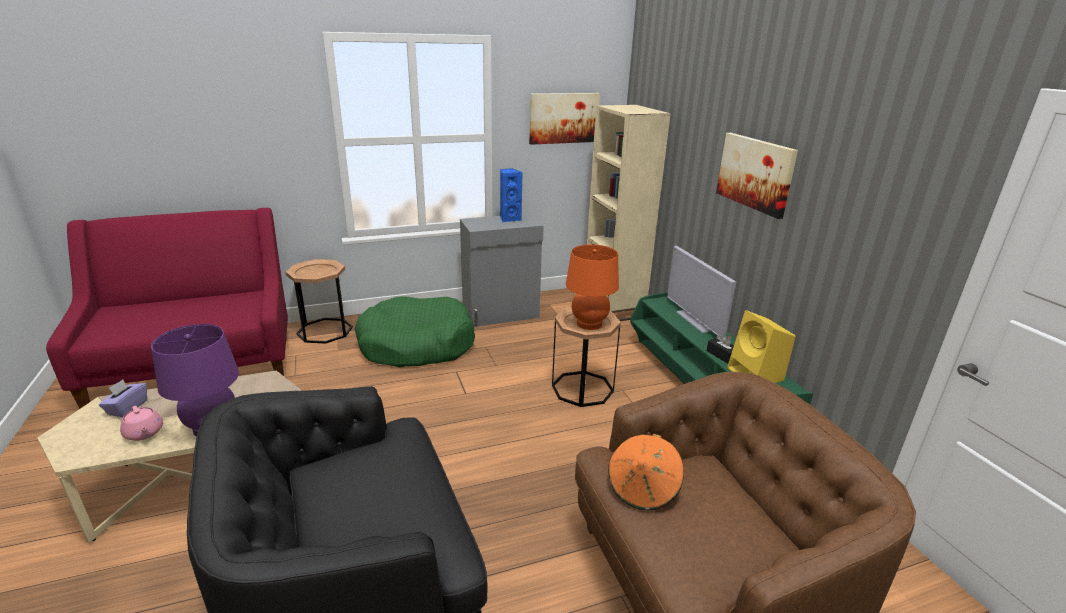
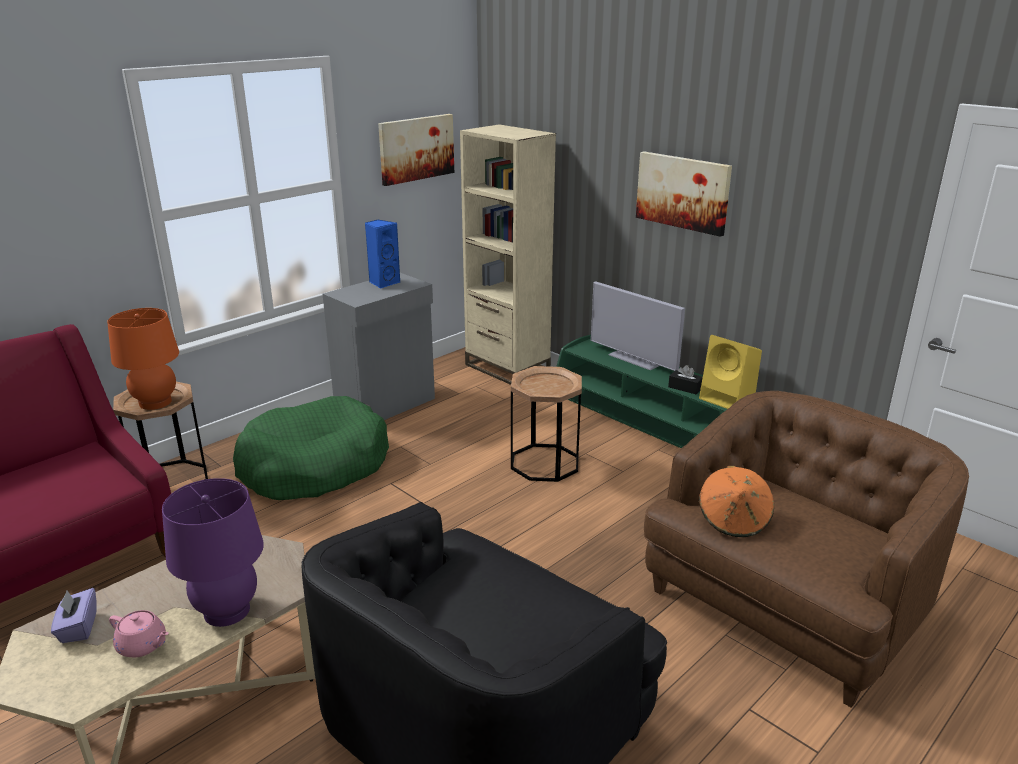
camera: 25 degrees left, 0 degrees up
orange table lamp [566,244,619,330] -> orange table lamp moved to [107,308,179,410]

